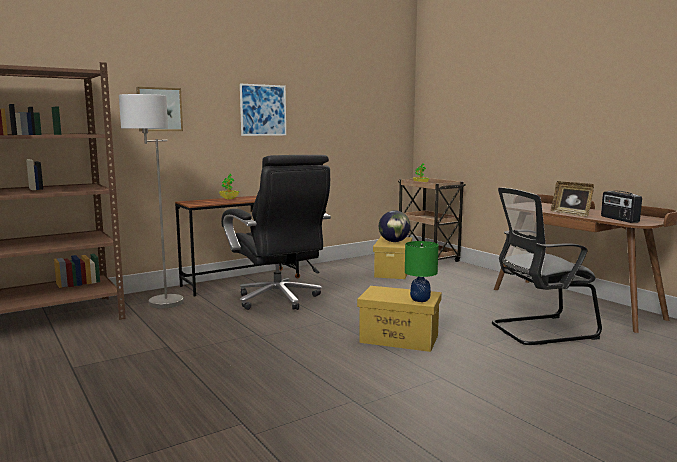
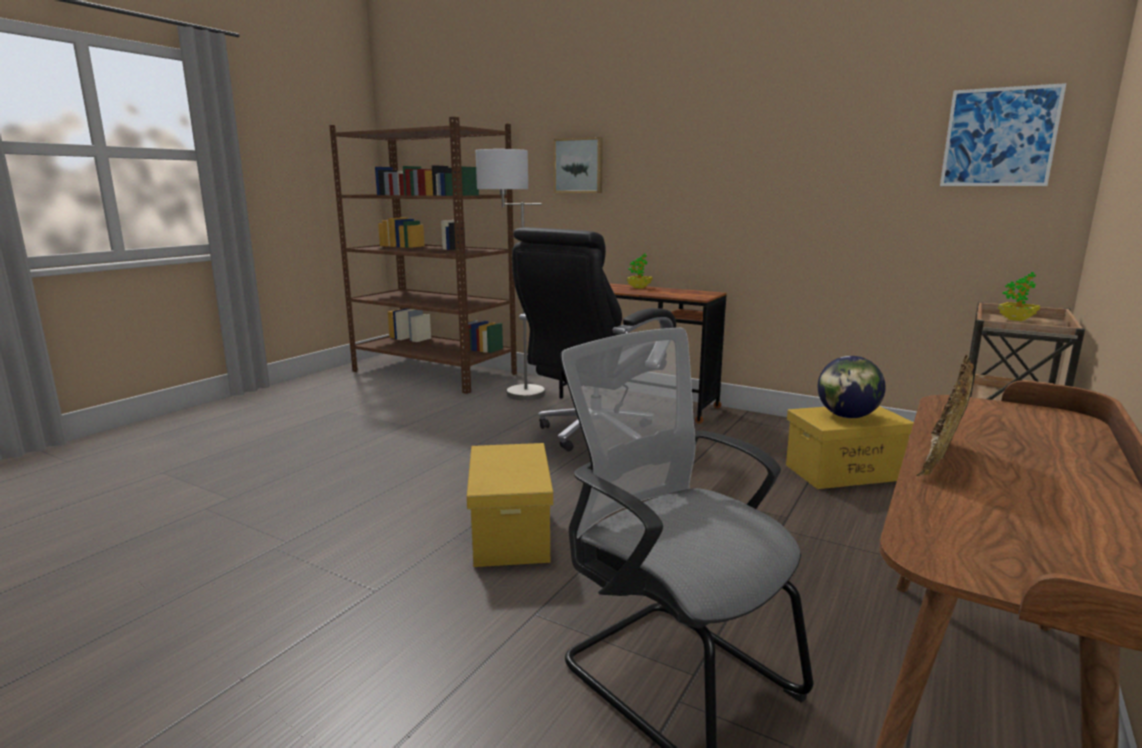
camera: 65 degrees right, 5 degrees up
picture [240,84,286,136] -> picture moved to [940,83,1066,186]
green table lamp [405,241,439,302] -> none
radio [601,191,642,223] -> none

